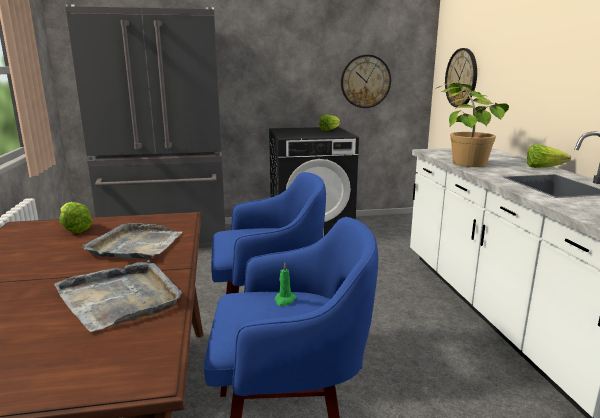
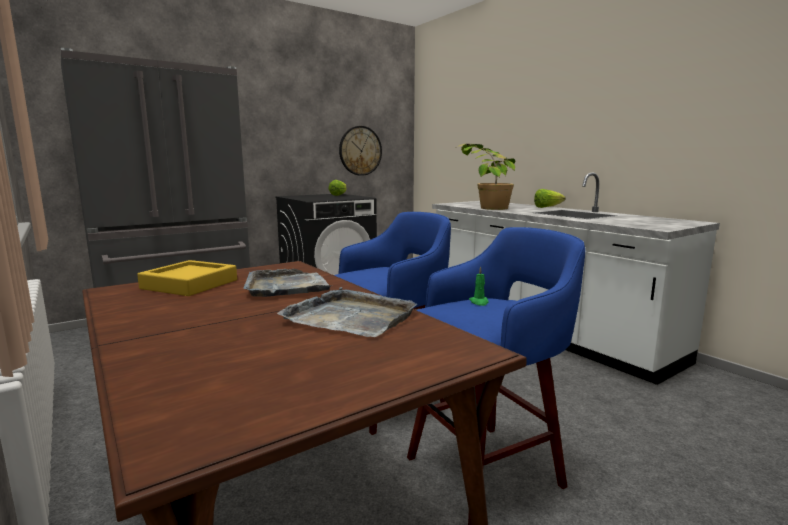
camera: 25 degrees left, 5 degrees down
lettuce [59,202,93,233] -> yellow tray [137,260,237,296]
wall clock [445,48,477,107] -> none

